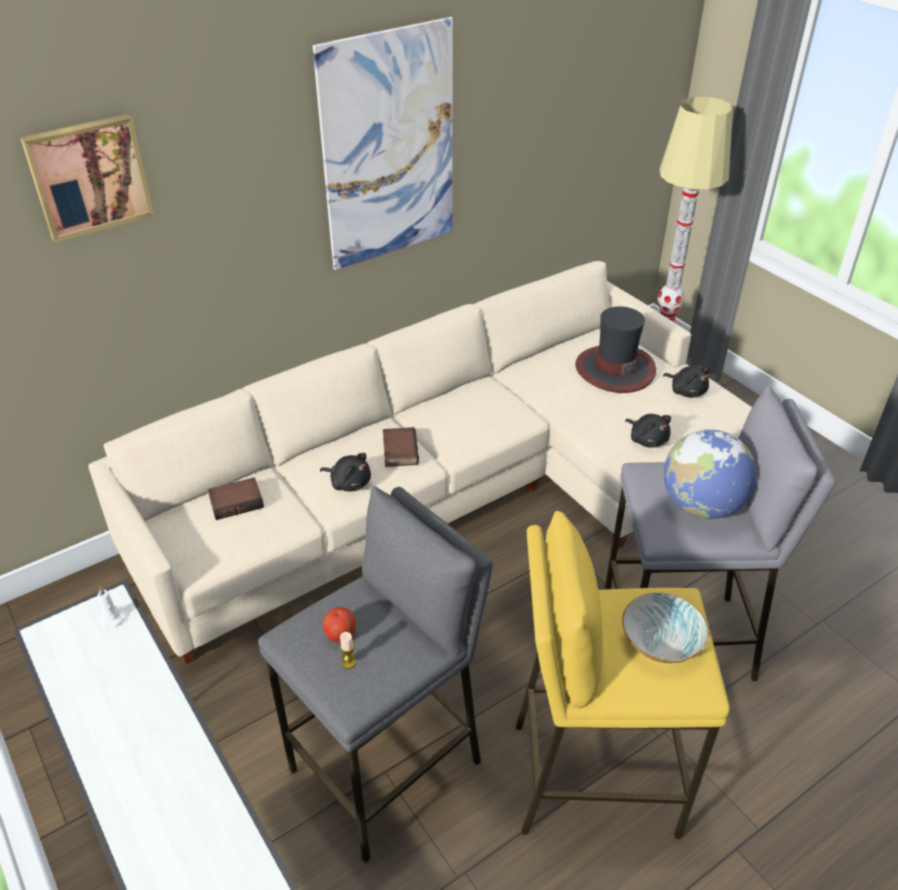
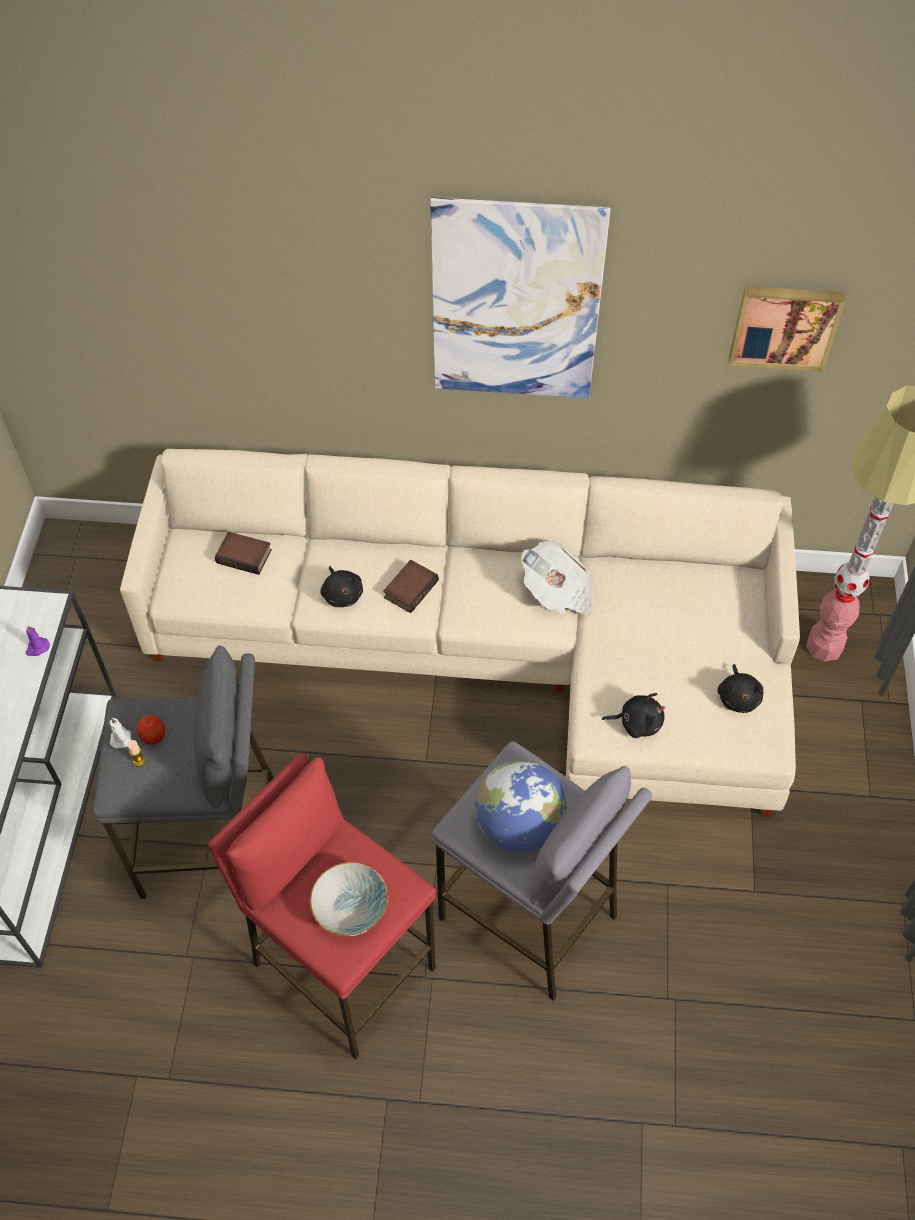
camera: 40 degrees right, 15 degrees up
picture [20,114,154,243] -> picture moved to [729,286,846,372]
white candle [98,587,126,628] -> white candle moved to [110,718,131,749]
yellow stool [516,511,730,840] -> red stool [208,754,436,1059]
hat [575,307,656,393] -> none
black plush toy [625,414,671,448] -> black plush toy turned 90 degrees counterclockwise [602,693,665,738]
none -> purple candle [26,625,50,656]
none -> newspaper [521,541,592,615]

